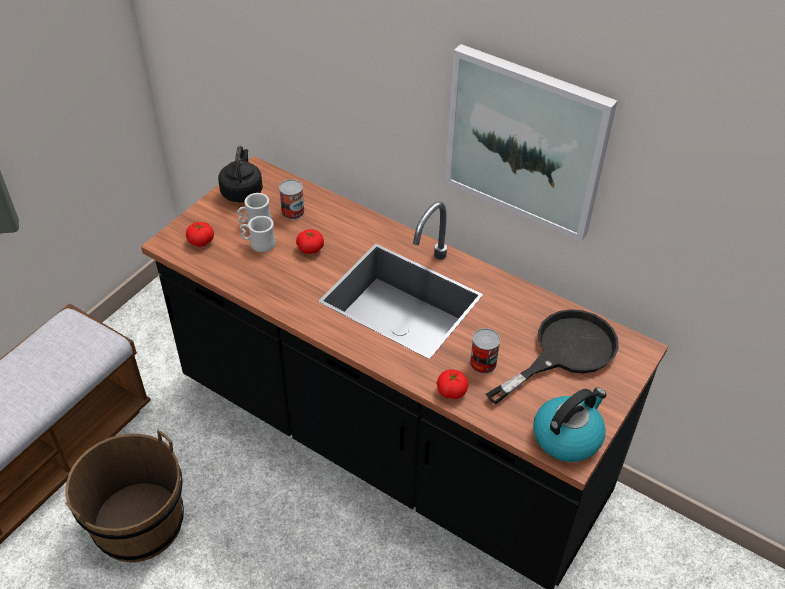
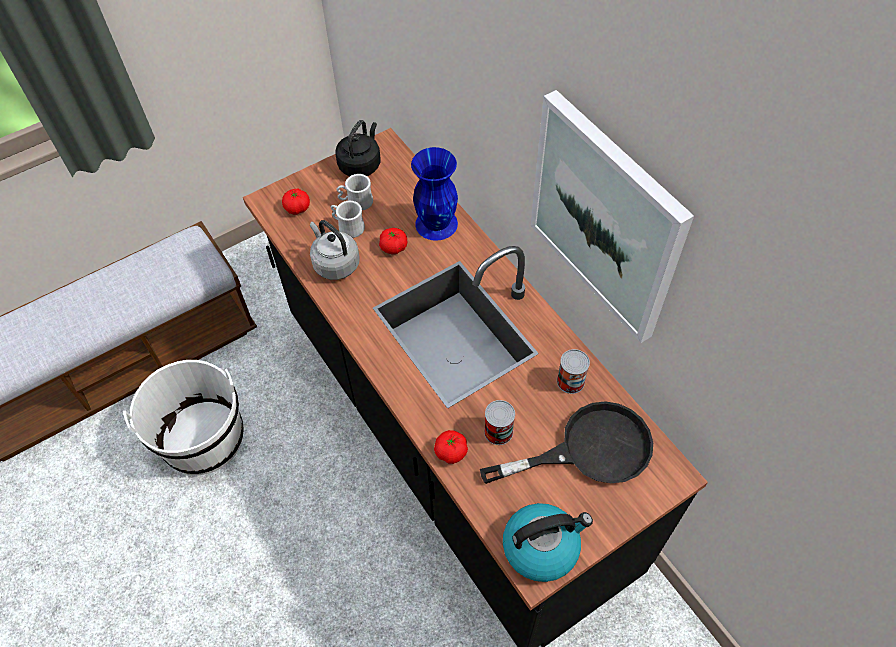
camera: 25 degrees right, 10 degrees up
brown bucket [65,430,184,562] -> white bucket [123,360,244,475]
can [279,179,305,220] -> can moved to [557,349,590,394]
none -> grey kettle [310,220,360,280]
none -> blue vase [411,147,458,241]

